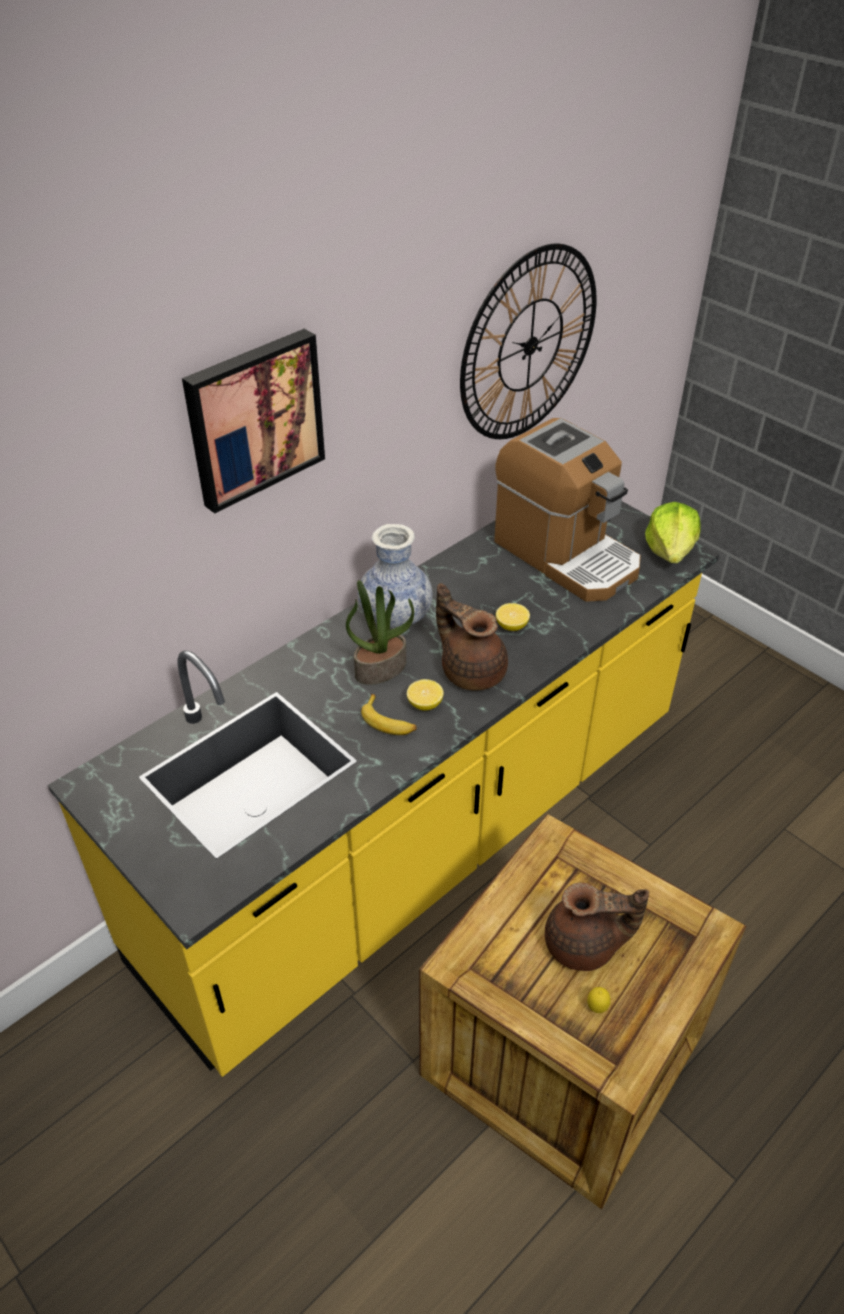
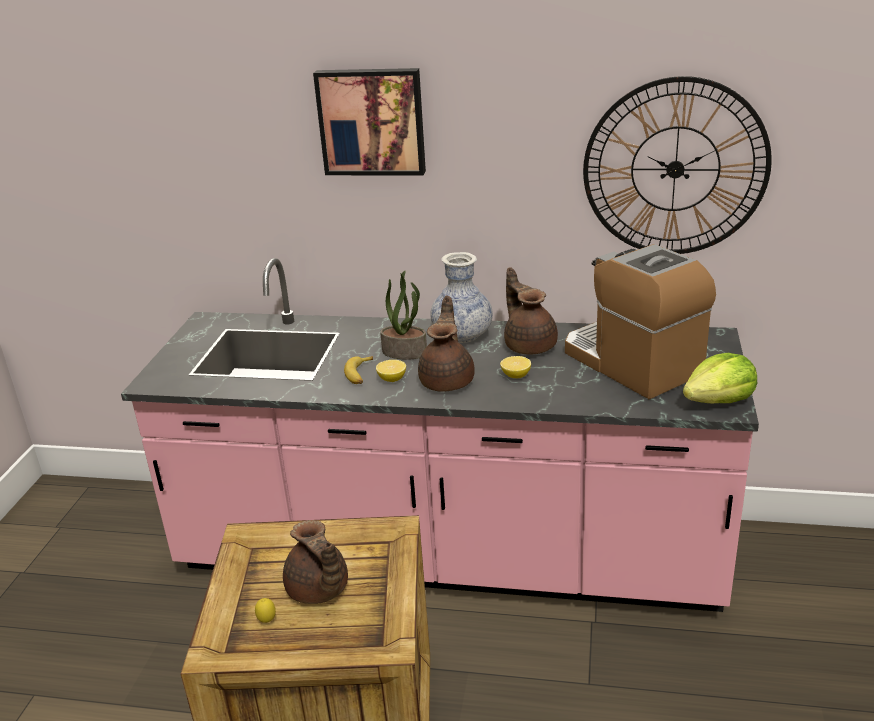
camera: 55 degrees right, 15 degrees down
yellow counter [48,501,720,1077] -> pink counter [121,258,759,612]
coffee machine [494,418,641,602] -> coffee machine turned 135 degrees clockwise [565,244,716,399]
none -> brown teapot [504,267,558,355]

